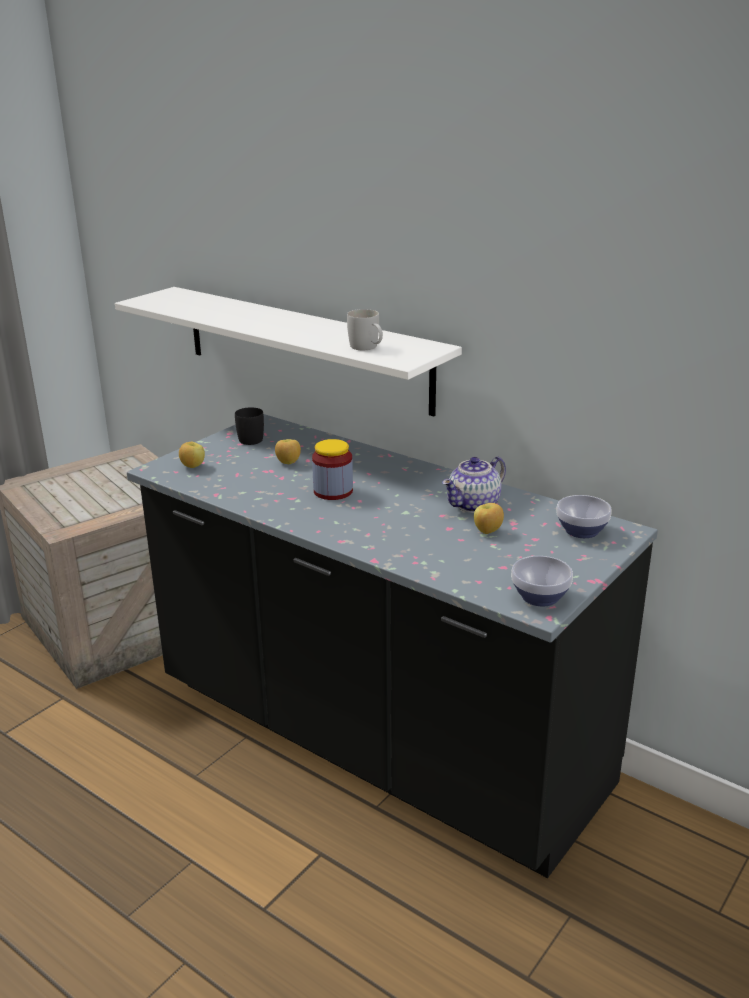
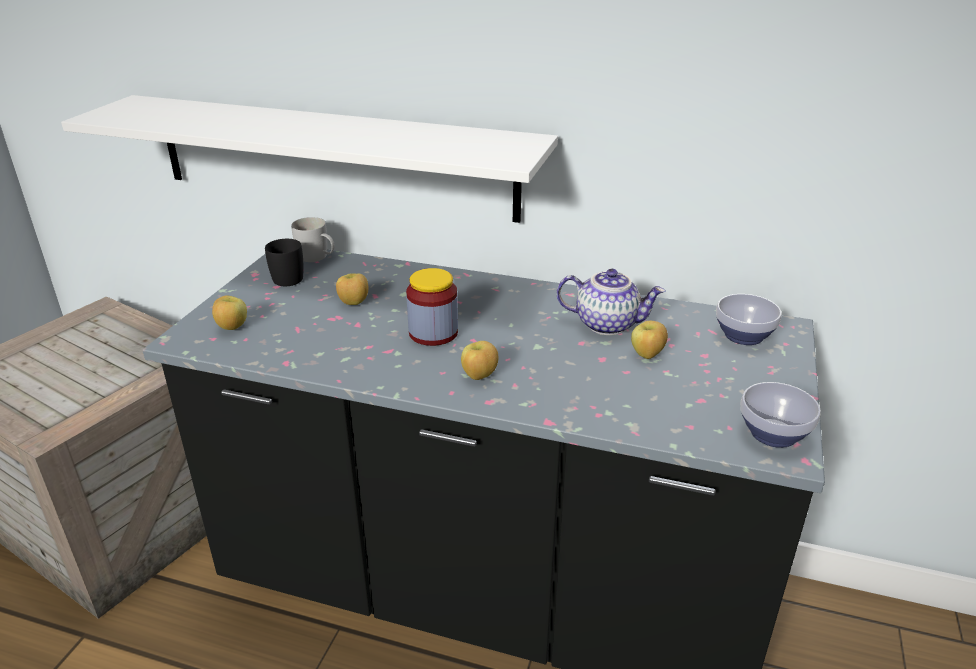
camera: 20 degrees left, 5 degrees up
white mug [347,309,383,350] -> white mug moved to [291,217,335,262]
teapot [442,457,506,513] -> teapot turned 105 degrees counterclockwise [557,269,666,335]
none -> apple [461,341,498,380]

